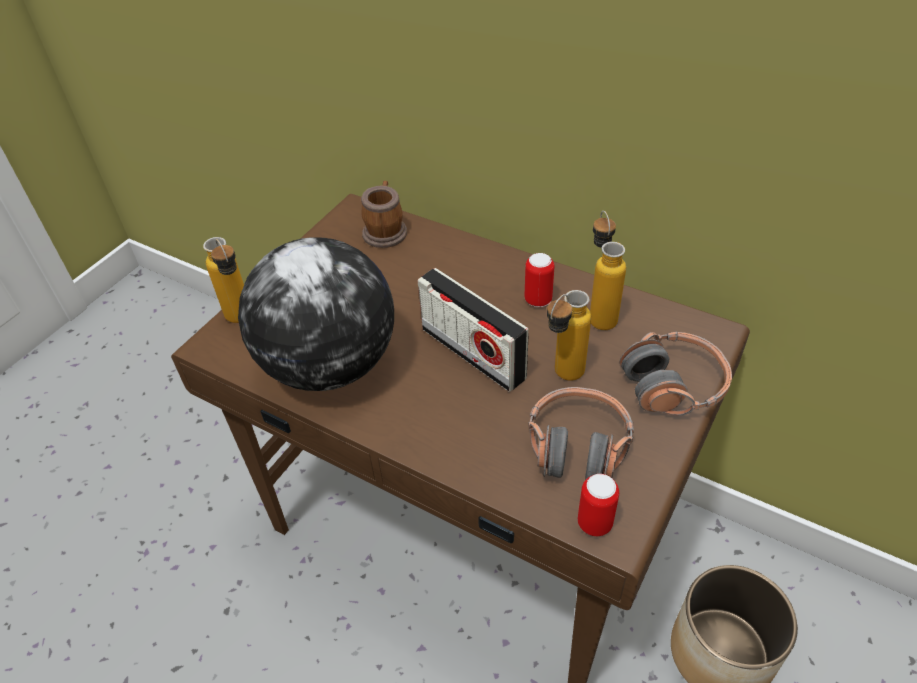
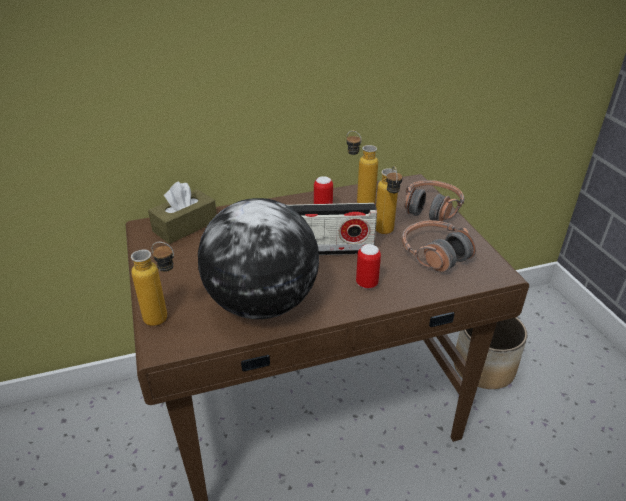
camera: 50 degrees left, 10 degrees down
mug [361,181,407,248] -> brown tissue box [148,181,217,244]
can [578,474,619,536] -> can moved to [356,244,381,289]

